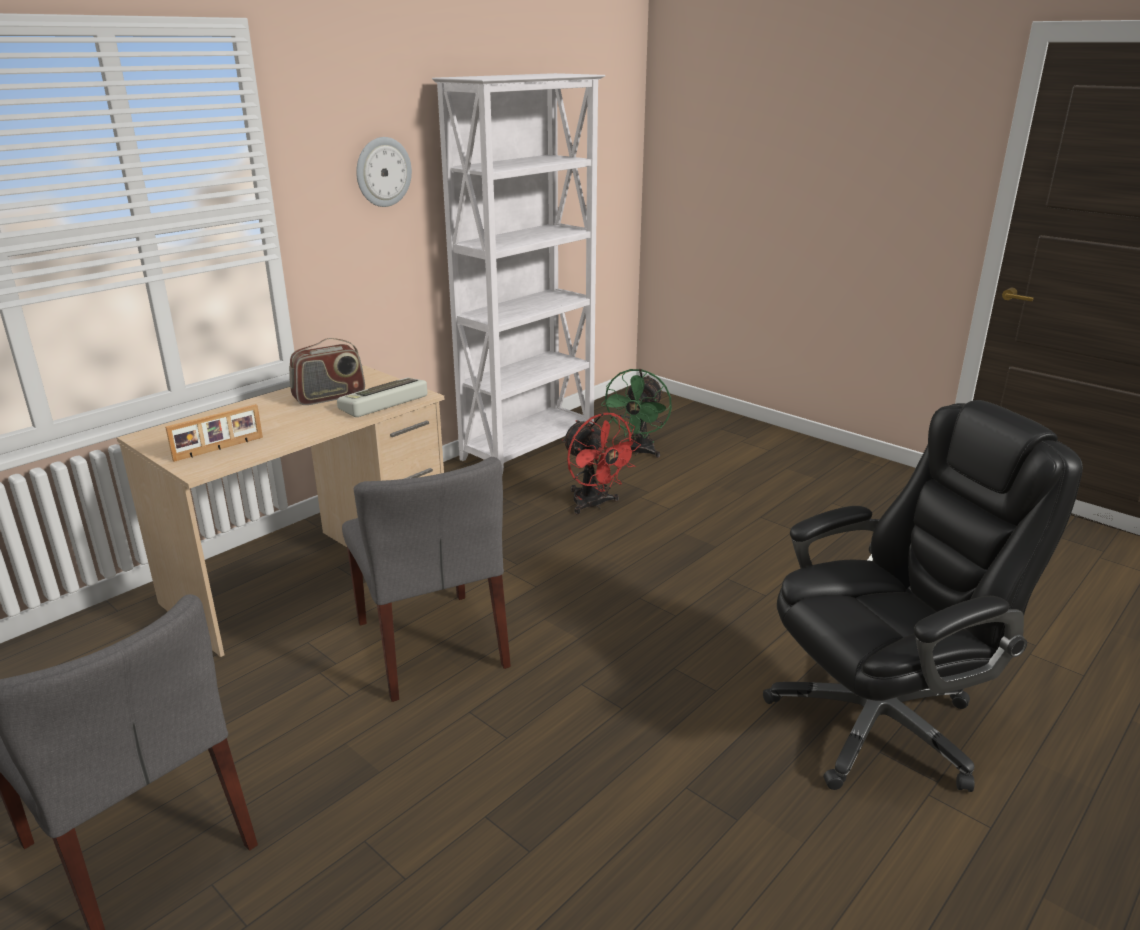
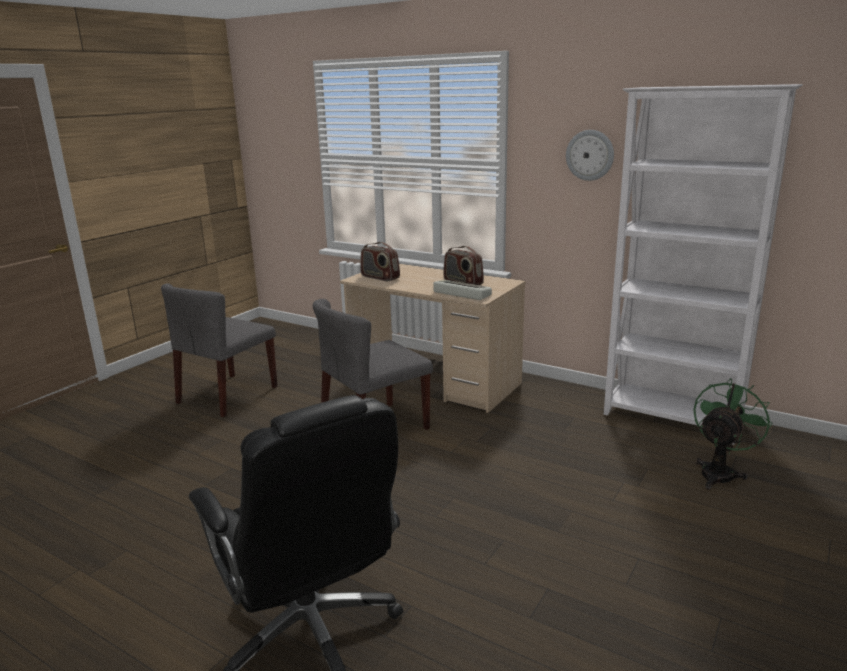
camera: 80 degrees right, 5 degrees down
picture frame [165,404,263,462] -> radio [360,242,400,281]
red fan [562,413,641,514] -> none
green fan [601,369,672,458] -> green fan turned 120 degrees clockwise [693,378,773,490]

